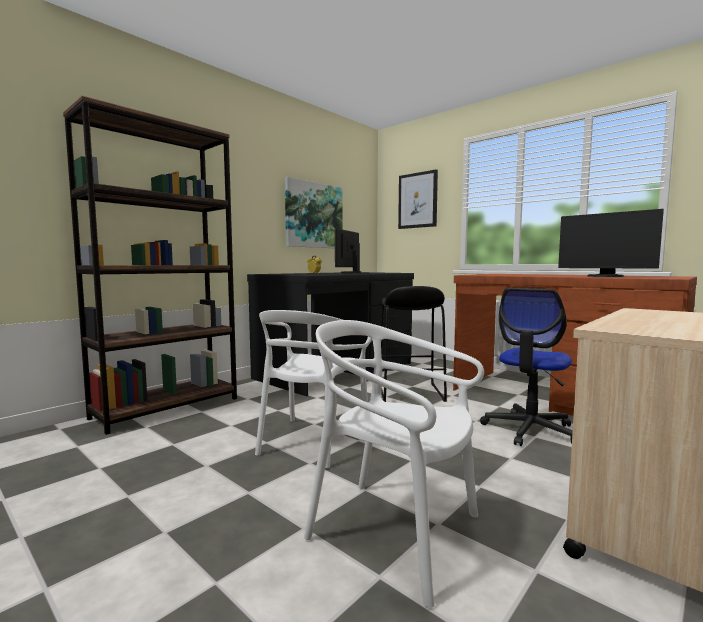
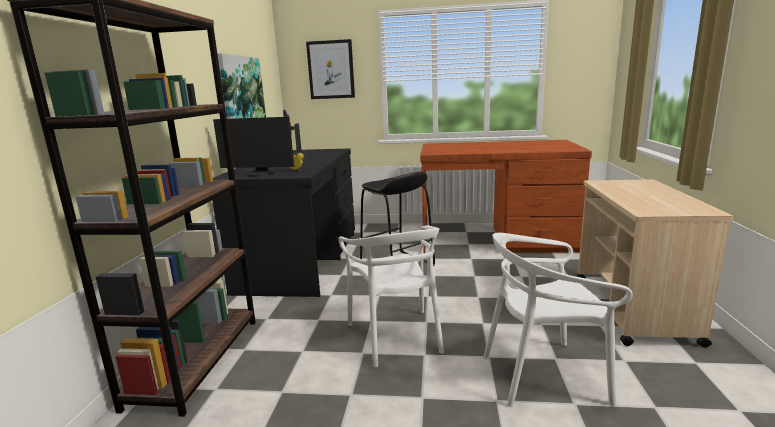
camera: 35 degrees left, 10 degrees up
office chair [480,288,573,446] -> none
monitor [558,209,664,277] -> monitor moved to [213,117,294,177]

